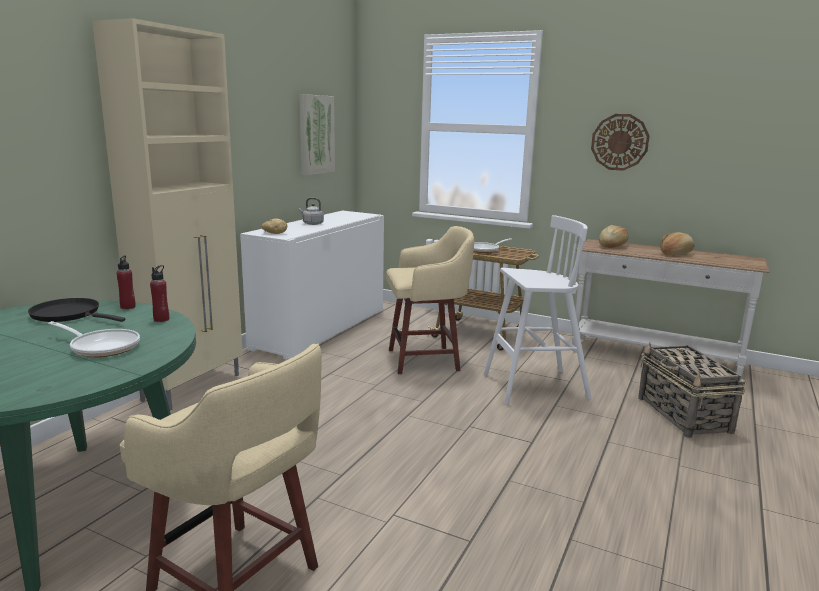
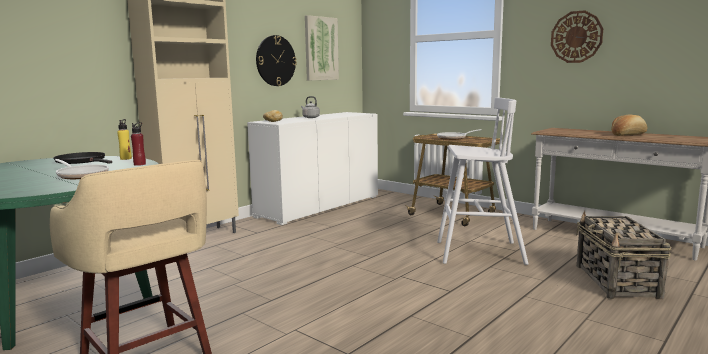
camera: 15 degrees right, 5 degrees down
red bottle [116,255,136,309] -> yellow bottle [117,119,132,160]
beige stool [386,226,474,374] -> none
bread [599,225,628,248] -> none
none -> wall clock [256,35,297,86]

